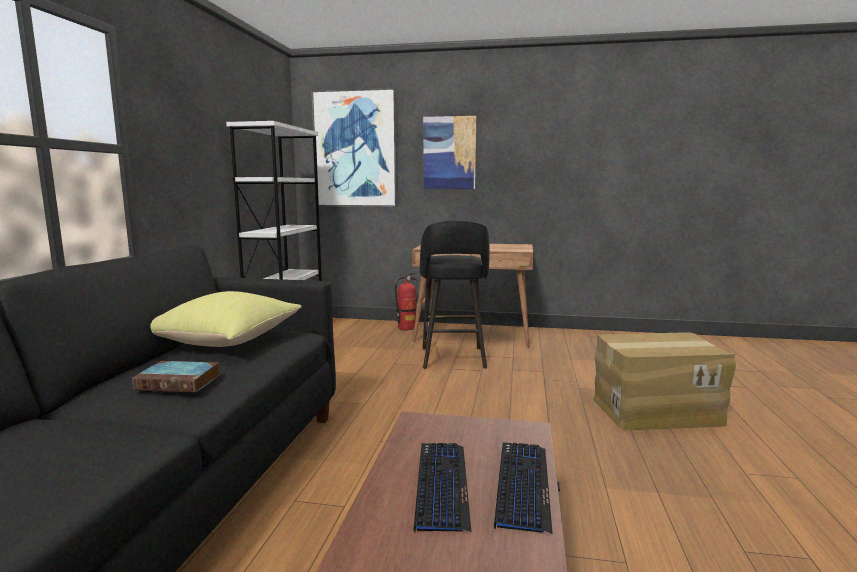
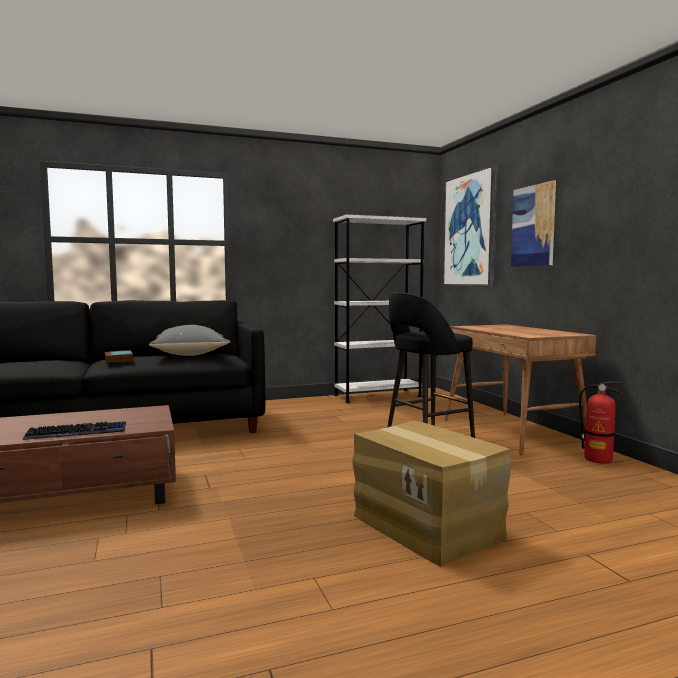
camera: 60 degrees right, 5 degrees down
yellow pillow [150,291,302,347] -> grey pillow [149,325,230,356]
fire extinguisher [395,273,418,330] -> fire extinguisher moved to [579,382,623,464]
keyboard [413,443,471,532] -> none

